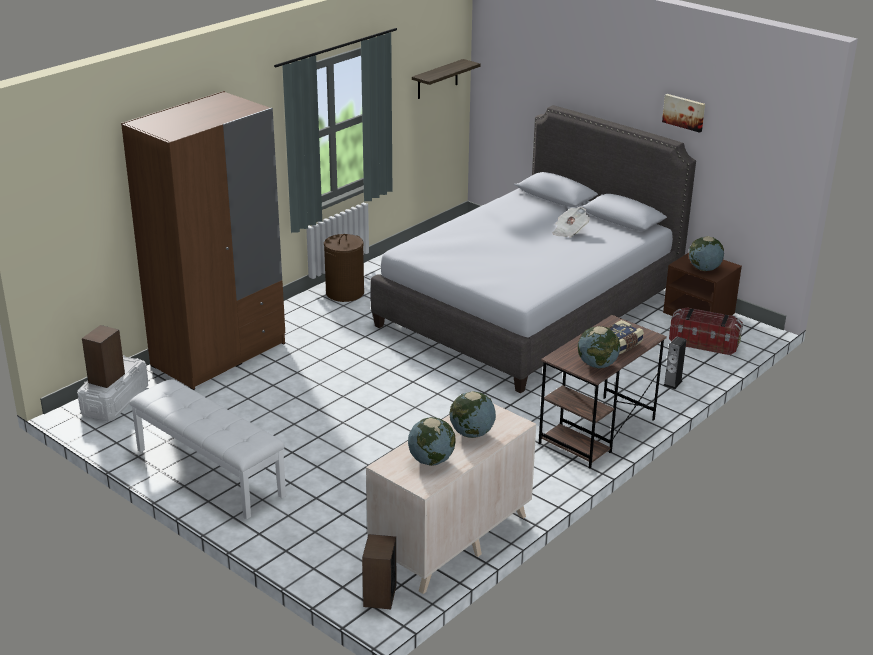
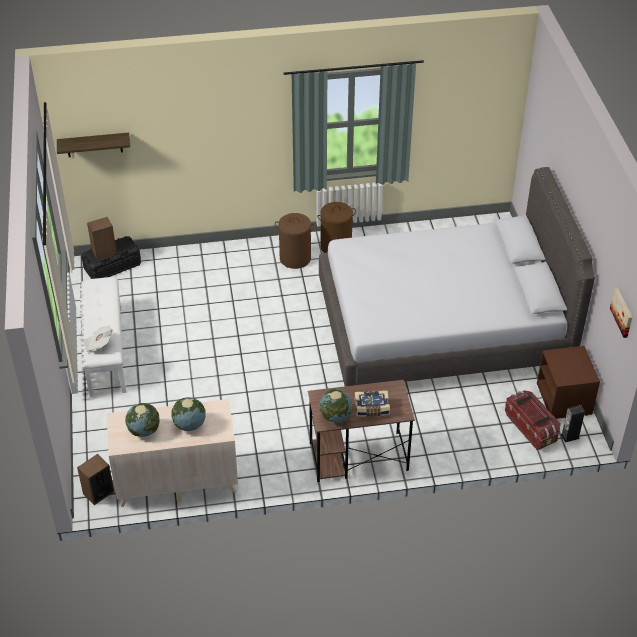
camera: 40 degrees right, 15 degrees up
white storage box [77,355,148,421] -> black storage box [81,236,141,279]
brown wardrobe [121,91,285,390] -> none
shelf [412,59,481,99] -> shelf moved to [57,133,130,157]
newspaper [553,207,590,237] -> newspaper moved to [83,325,113,352]
picture [662,94,705,133] -> picture moved to [610,288,633,338]
speaker [663,336,687,389] -> speaker moved to [561,405,585,443]
globe [689,236,724,271] -> none
none -> brown laundry basket [275,213,315,269]

